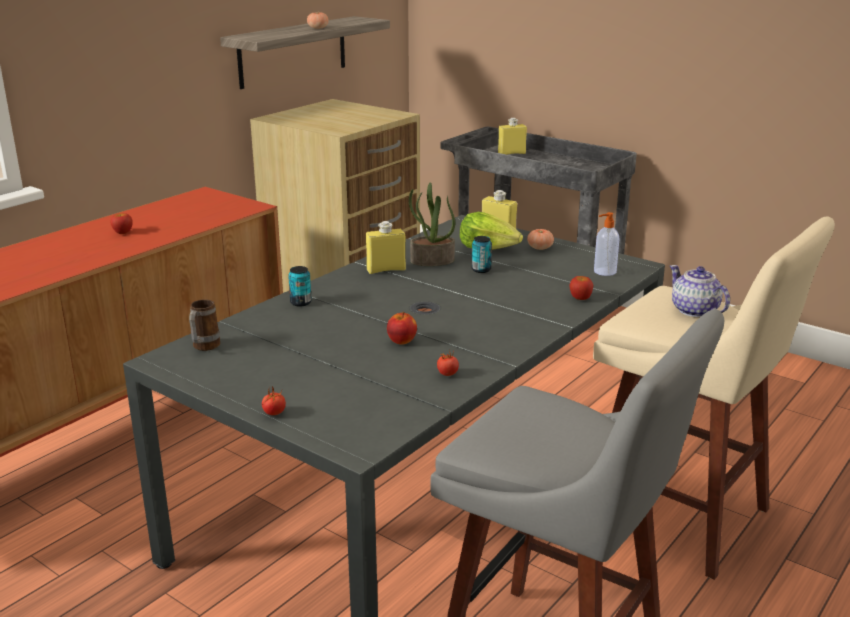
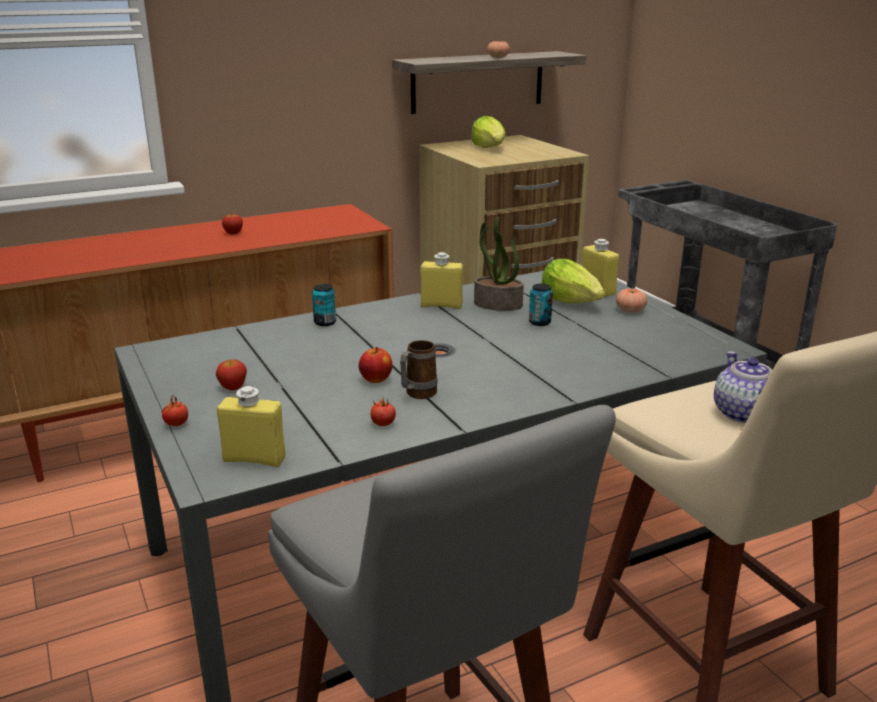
camera: 25 degrees right, 0 degrees up
mug [189,299,220,351] -> mug moved to [400,340,438,399]
yellow bottle [498,118,527,155] -> yellow bottle moved to [217,386,286,467]
apple [569,276,593,300] -> apple moved to [216,359,247,390]
soap dispenser [594,212,619,276] -> none
none -> lettuce [471,116,506,148]

